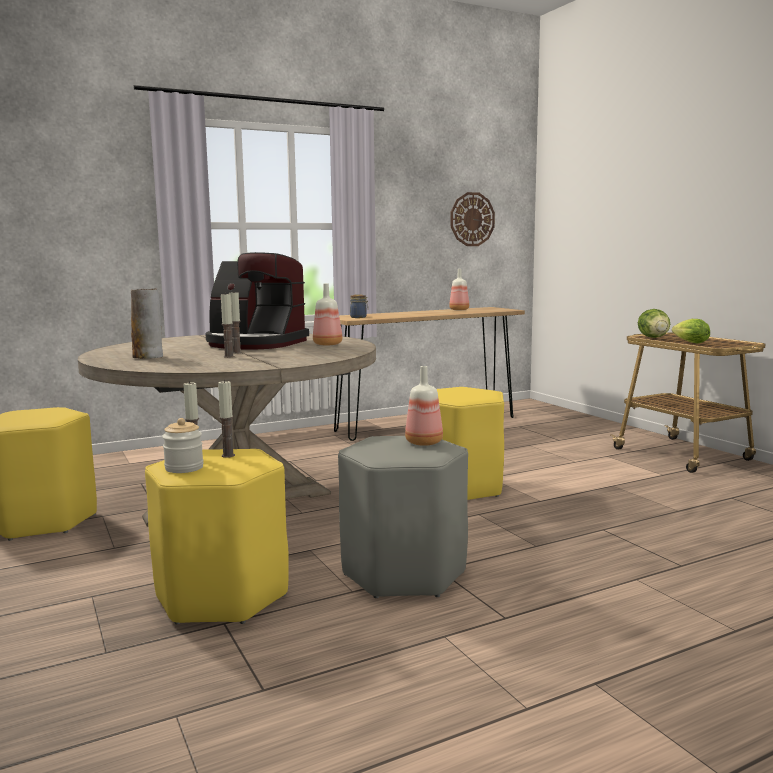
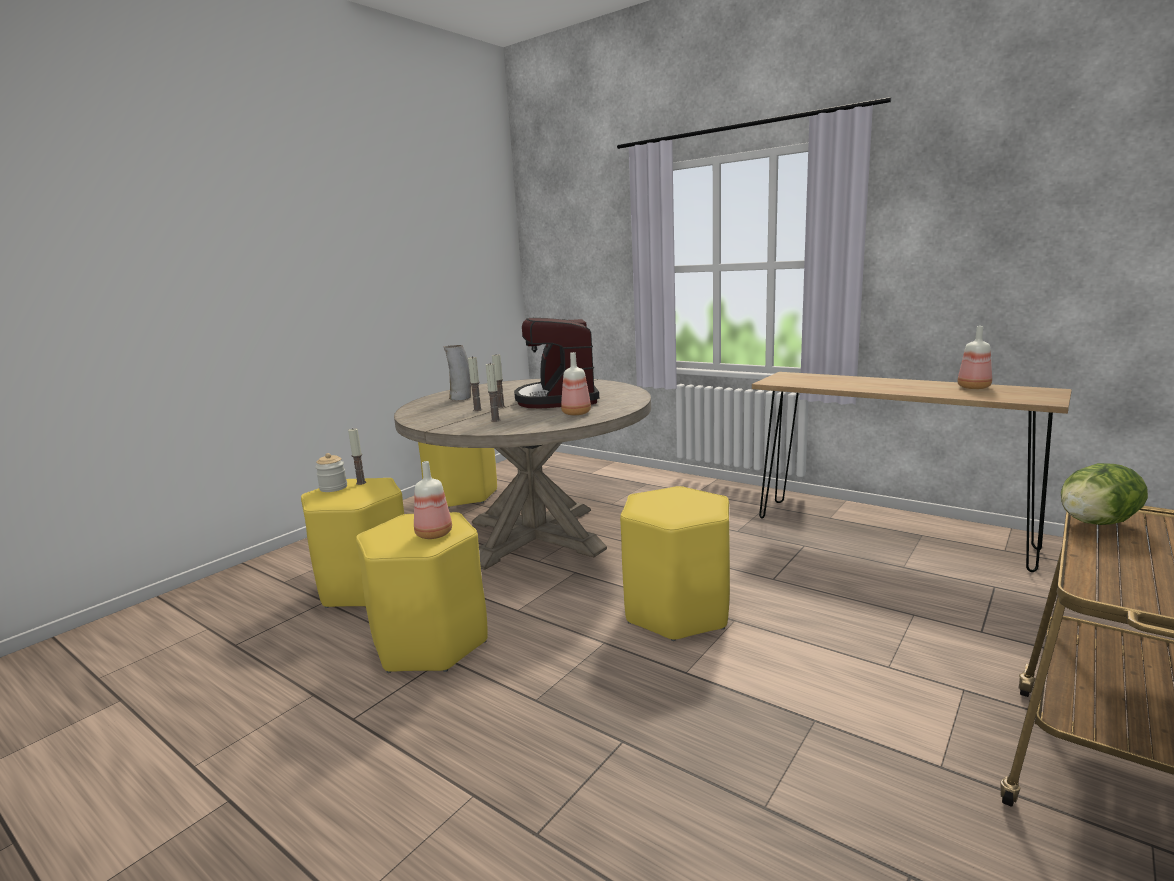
camera: 65 degrees right, 5 degrees up
candle [218,380,235,458] -> candle moved to [486,364,500,422]
grey stool [338,436,468,598] -> yellow stool [356,512,488,673]
jar [350,294,368,318] -> none
wall clock [451,192,495,246] -> none
lettuce [672,319,710,343] -> none

